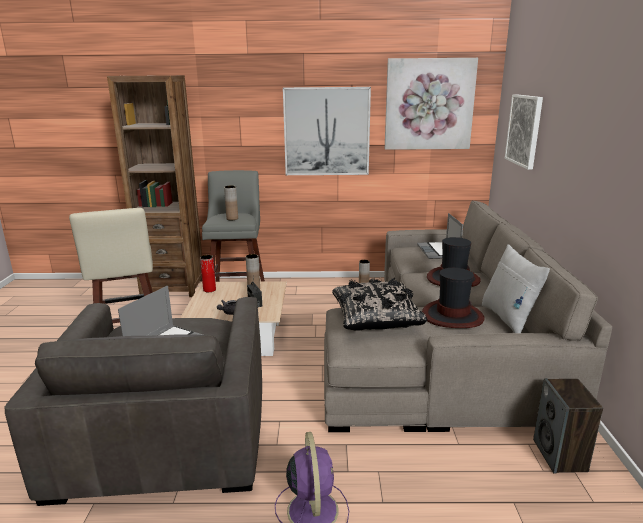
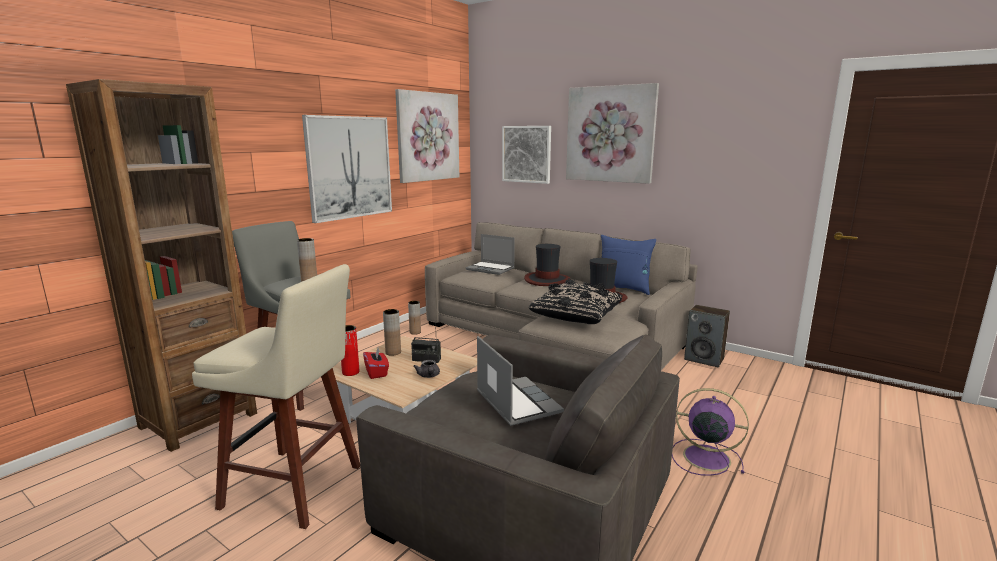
camera: 55 degrees left, 5 degrees down
grey pillow [482,244,550,333] -> blue pillow [601,235,656,295]
none -> red tissue box [363,348,389,379]
none -> picture [566,83,659,184]

